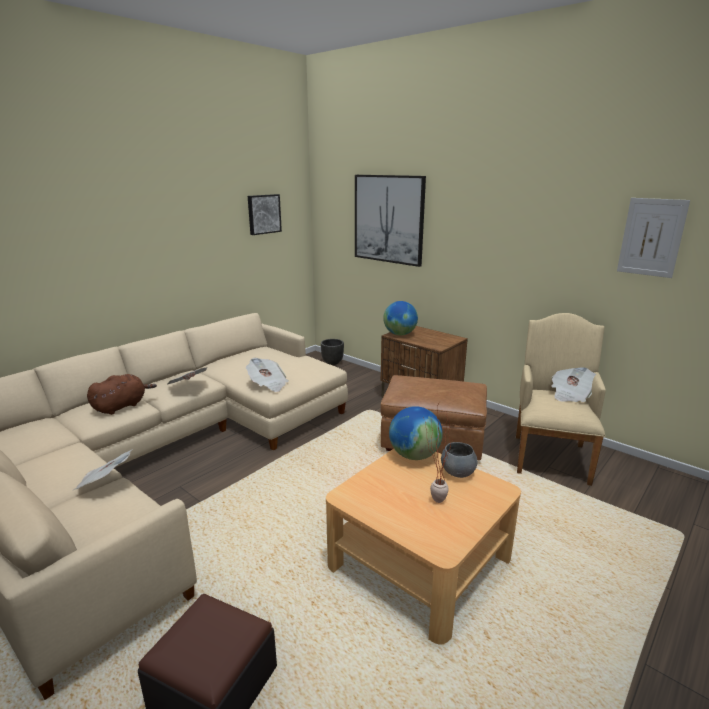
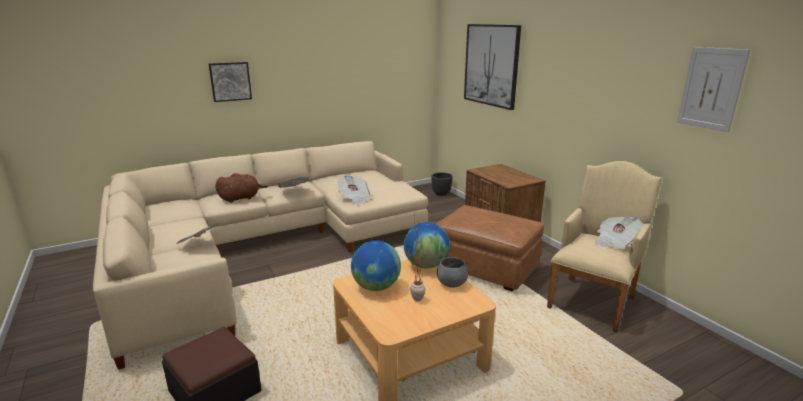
camera: 20 degrees right, 0 degrees up
picture [248,194,282,235] -> picture moved to [209,62,252,102]
globe [383,301,418,335] -> globe moved to [351,241,401,291]

